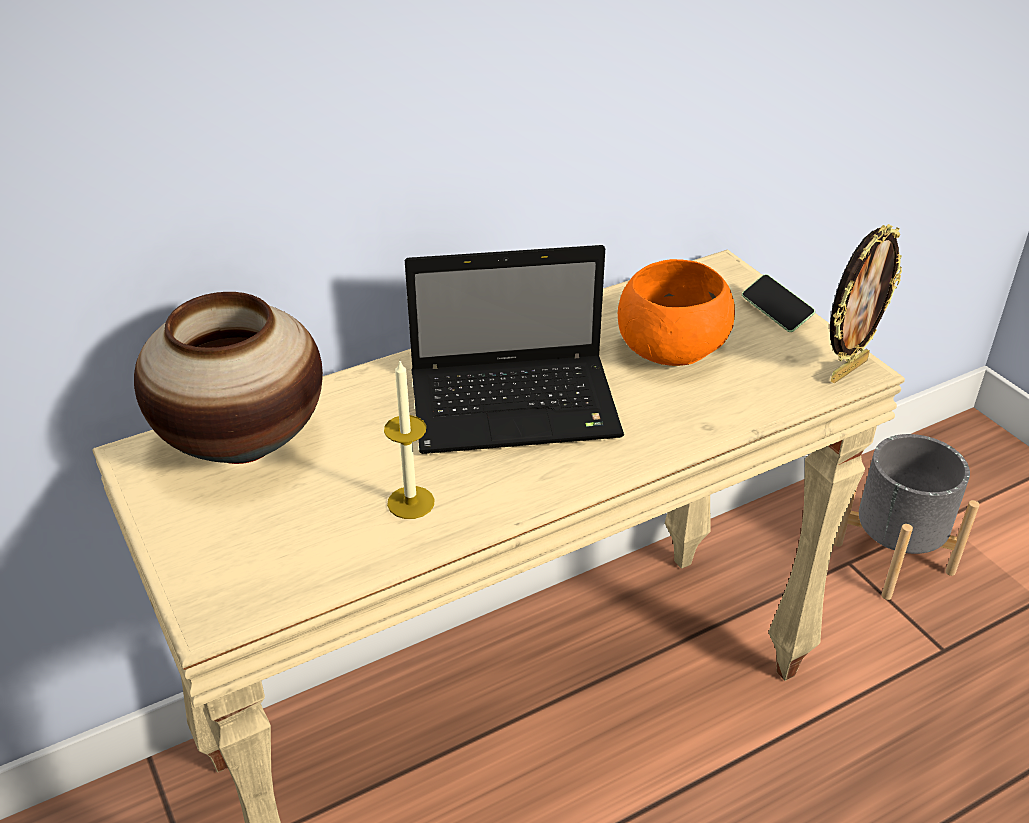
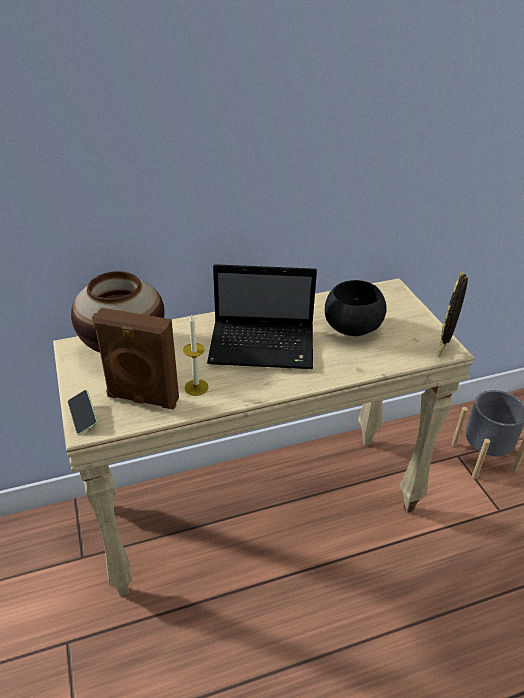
camera: 10 degrees right, 0 degrees up
orange bowl [618,259,735,366] -> black bowl [325,280,387,336]
phone [742,274,815,332] -> phone moved to [68,390,98,435]
picture frame [830,224,902,383] -> picture frame turned 150 degrees clockwise [438,271,468,358]
none -> brown speaker [92,308,179,410]

